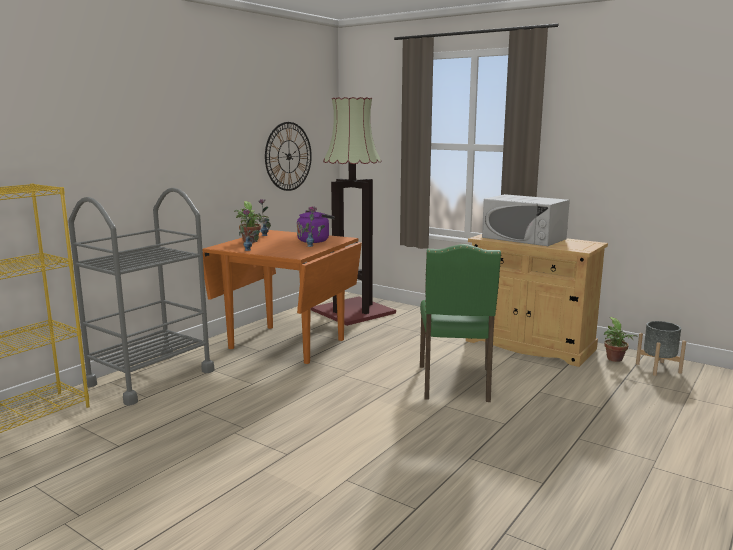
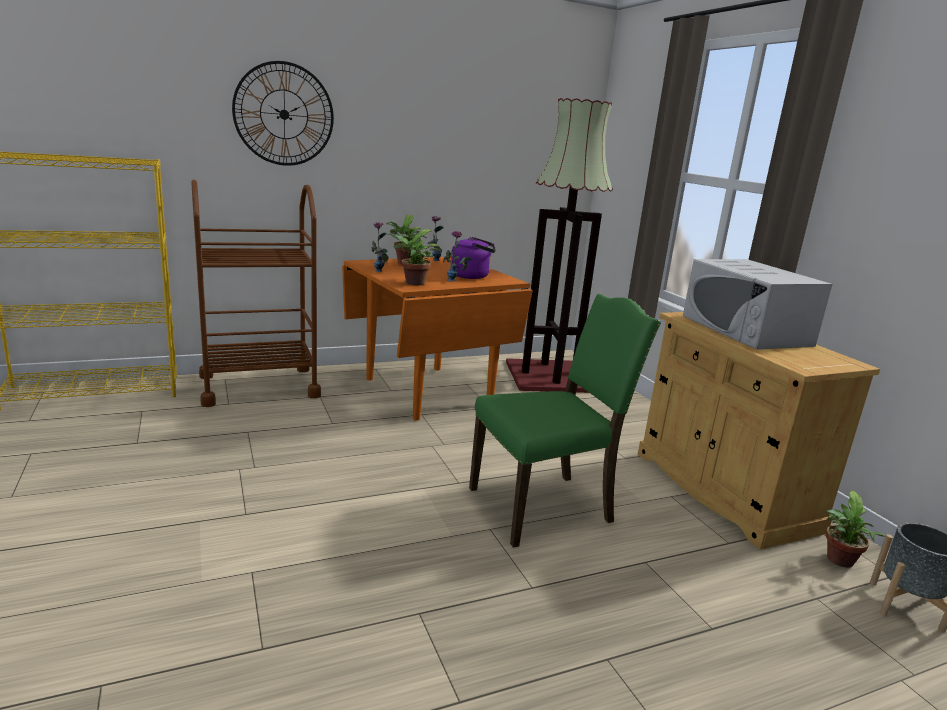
camera: 30 degrees right, 5 degrees up
grey cart [68,188,215,406] -> brown cart [191,180,321,407]
wall clock [265,122,312,191] -> wall clock moved to [232,61,334,166]
green chair [420,244,501,402] -> green chair turned 150 degrees counterclockwise [469,294,661,548]
none -> potted plant [387,229,439,285]

